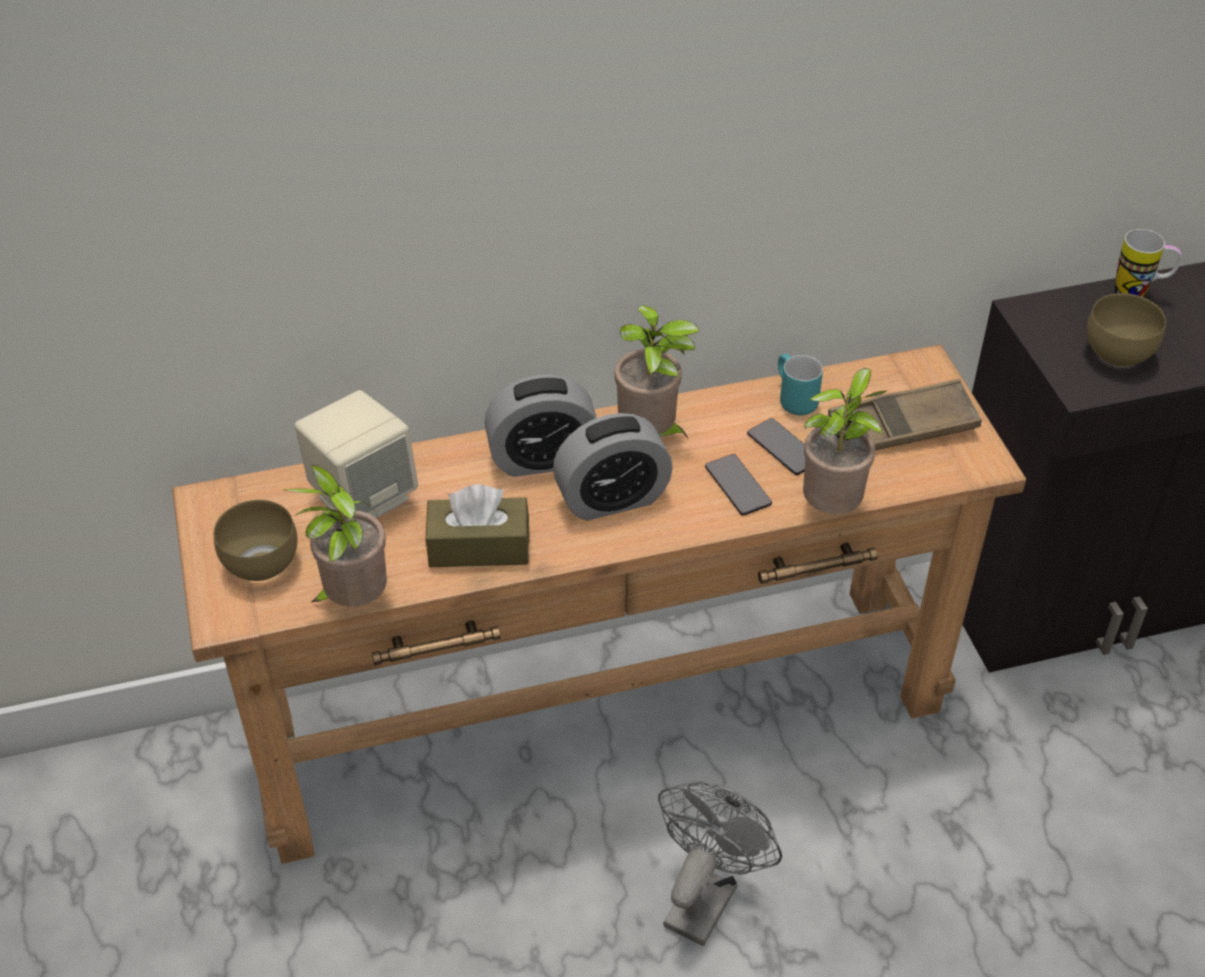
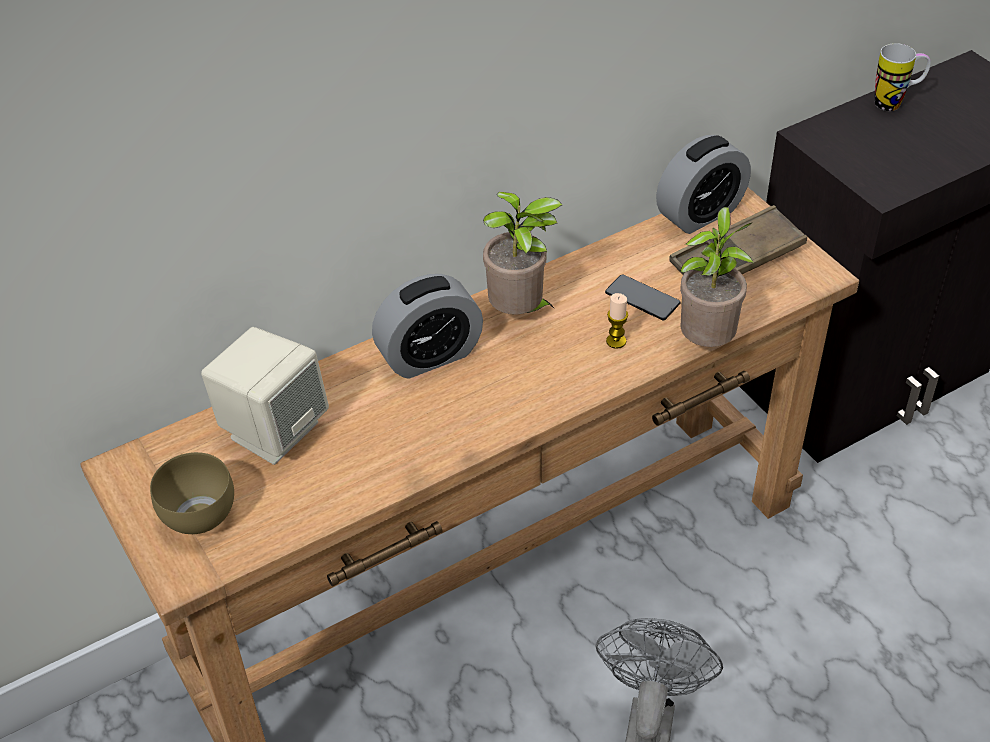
camera: 15 degrees left, 0 degrees up
potted plant [284,465,387,607] -> none
brown tissue box [426,484,529,567] -> none
alarm clock [553,413,673,521] -> alarm clock moved to [656,135,751,234]
phone [705,454,772,516] -> candle [606,293,628,349]
turquoise mug [778,354,823,415] -> none
brown bowl [1087,293,1166,367] -> none

